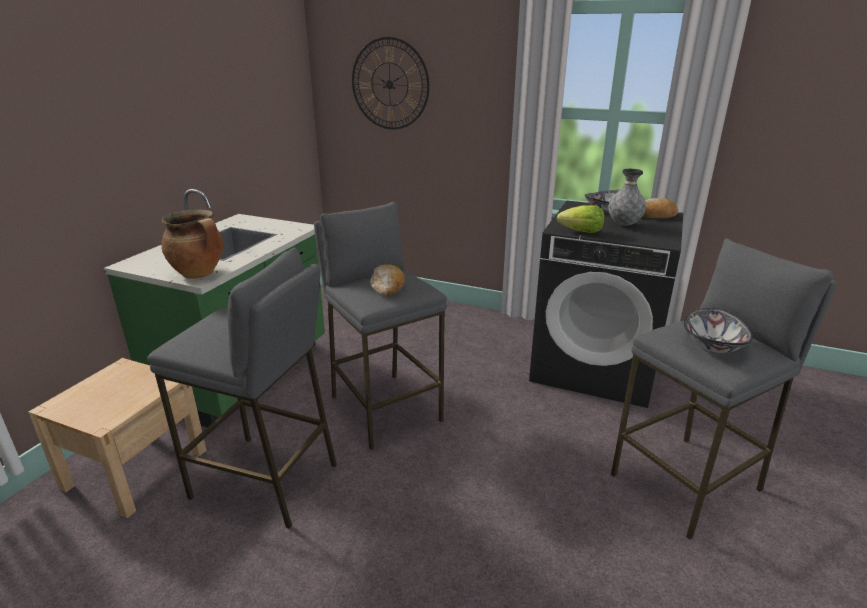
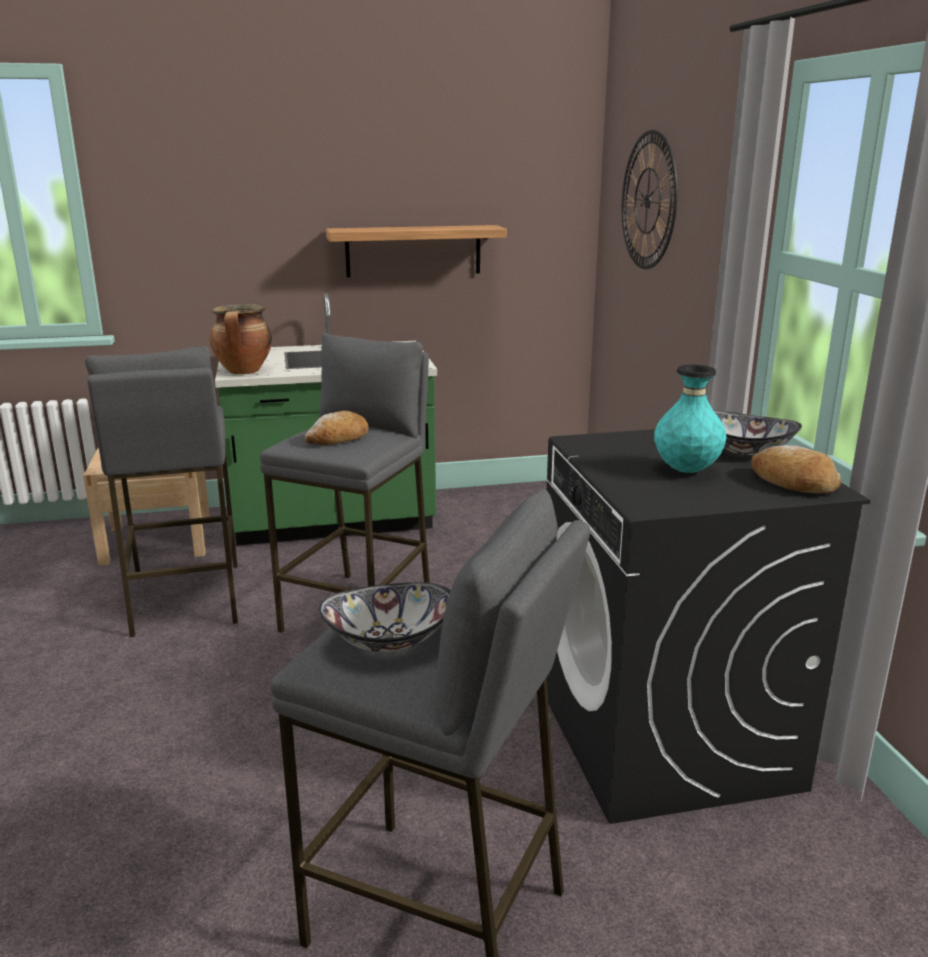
camera: 55 degrees right, 5 degrees down
lettuce [557,205,605,233] -> none
grey vase [608,169,646,226] -> turquoise vase [654,365,727,473]
none -> shelf [326,225,507,277]

